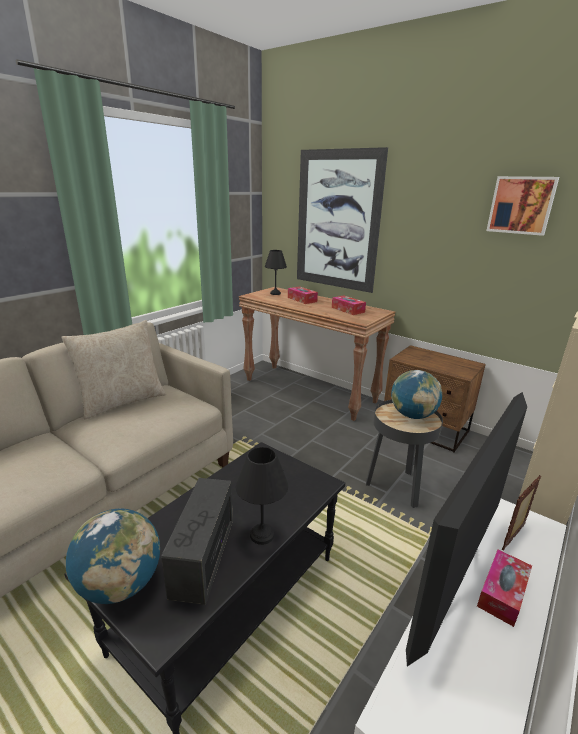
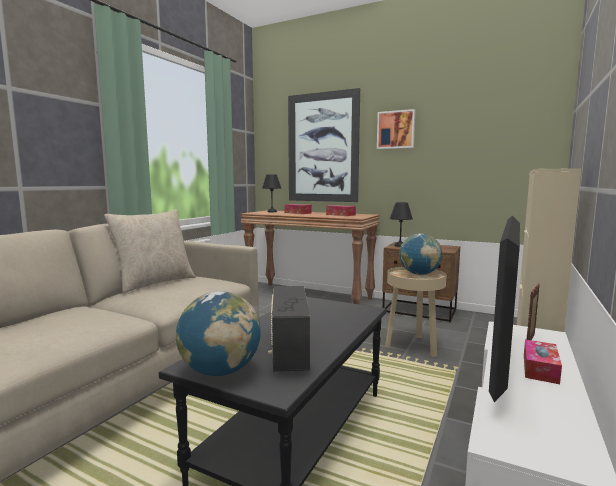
camera: 10 degrees left, 15 degrees down
black table lamp [236,447,288,545] -> black table lamp moved to [390,202,413,247]
black side table [366,400,443,508] -> beige side table [385,267,446,357]
picture [486,176,559,236] -> picture moved to [377,109,415,149]

